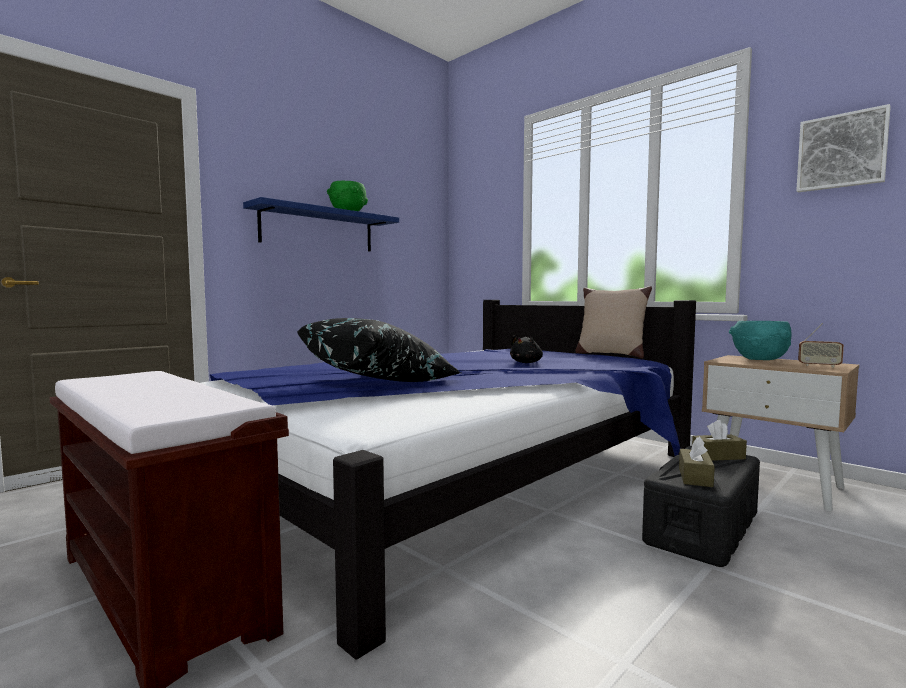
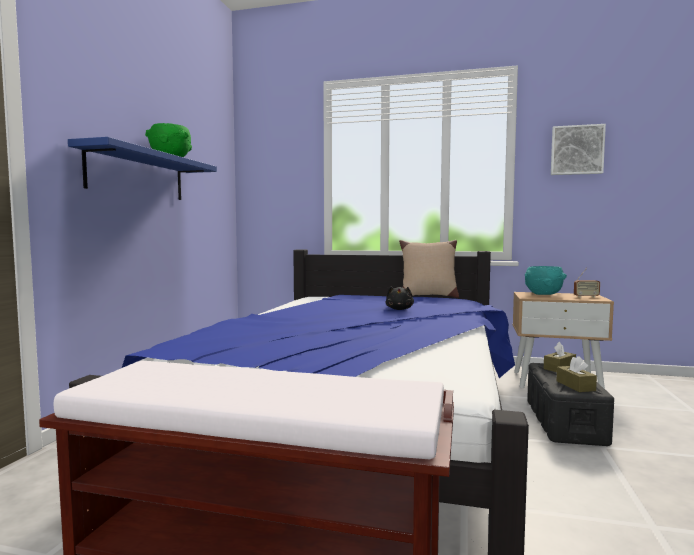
camera: 30 degrees left, 0 degrees up
black pillow [298,318,461,382] -> none

